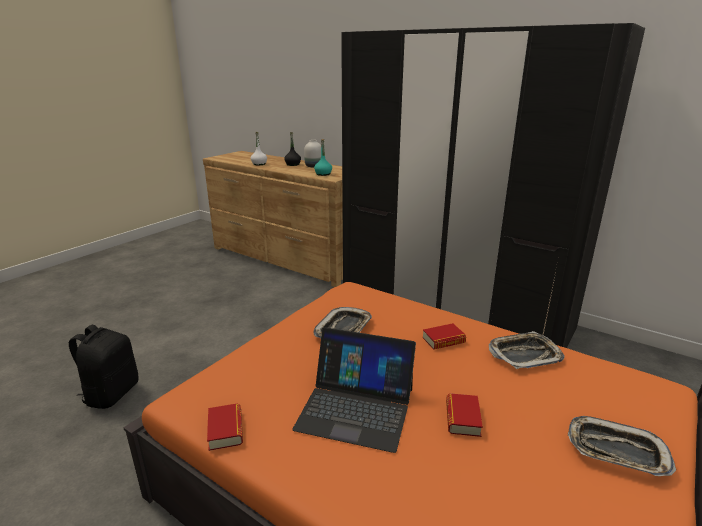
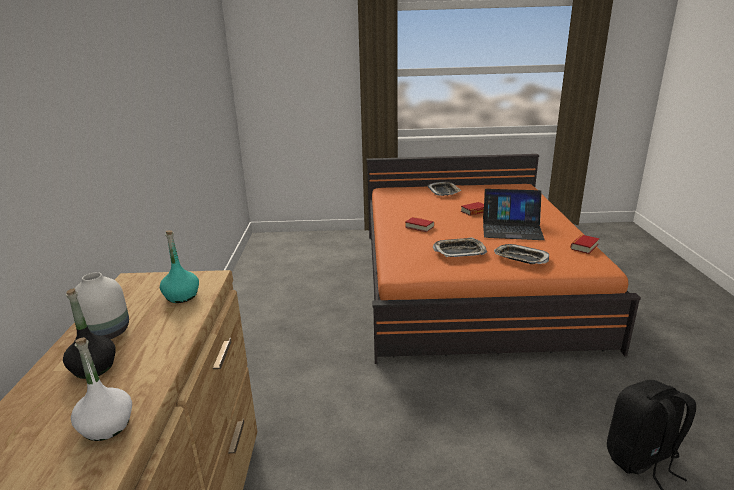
camera: 125 degrees left, 0 degrees up
laptop [292,327,416,453] -> laptop turned 120 degrees clockwise [483,189,545,240]
black wardrobe [341,23,645,348] -> none
tray [489,331,565,369] -> tray moved to [494,244,549,264]

